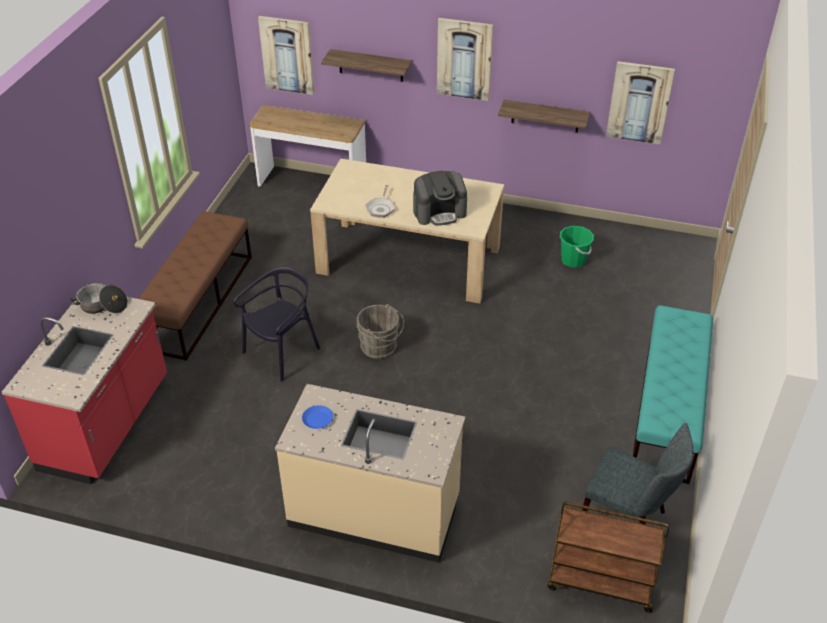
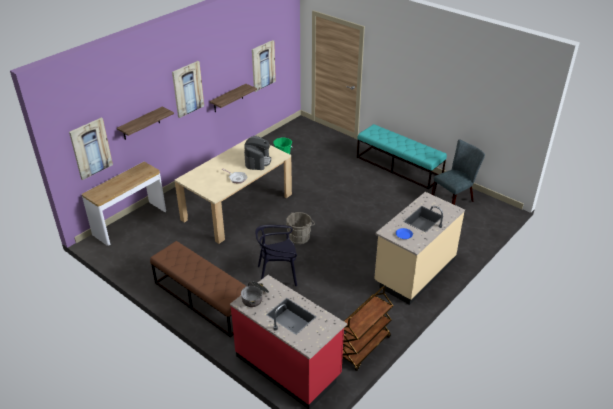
camera: 65 degrees left, 5 degrees down
black chair [233,267,320,381] -> black chair turned 75 degrees counterclockwise [255,225,297,286]
brown cart [548,502,669,613] -> brown cart moved to [342,286,393,371]

